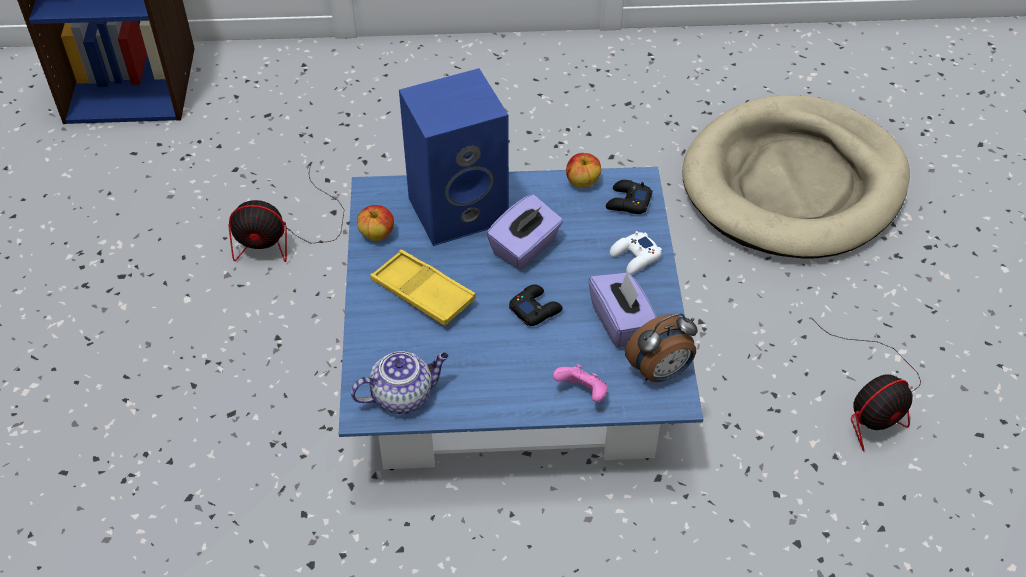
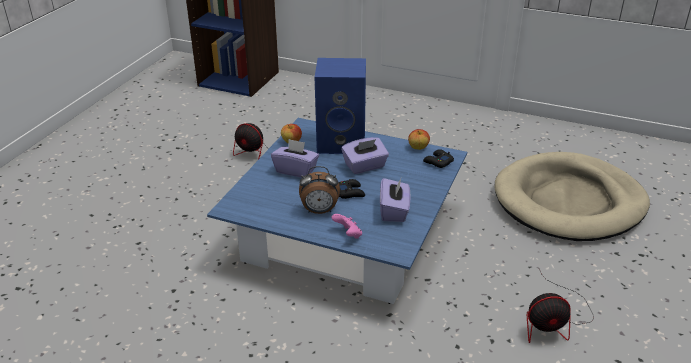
camera: 25 degrees right, 15 degrees down
teapot [351,351,449,414] -> none
yellow tray [370,250,476,326] -> purple tissue box [271,139,319,178]
white game controller [610,231,662,274] -> none
alarm clock [625,313,698,382] -> alarm clock moved to [299,166,340,214]

